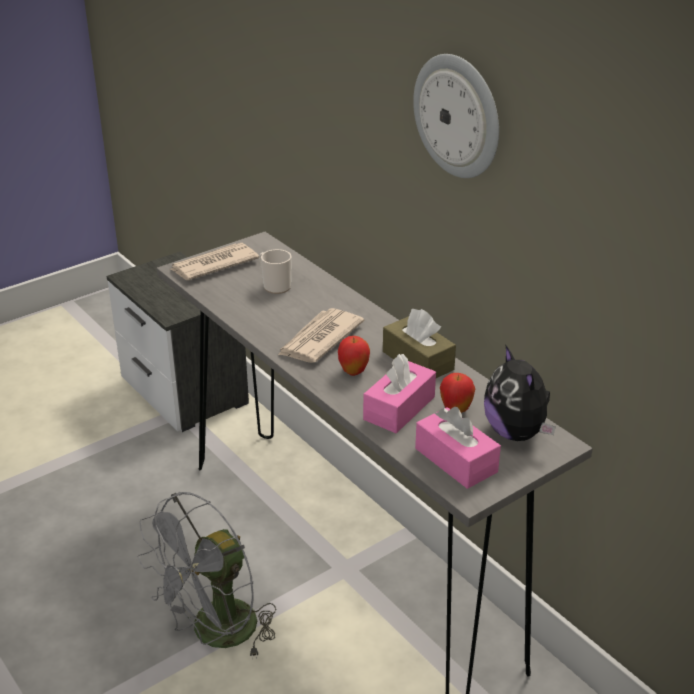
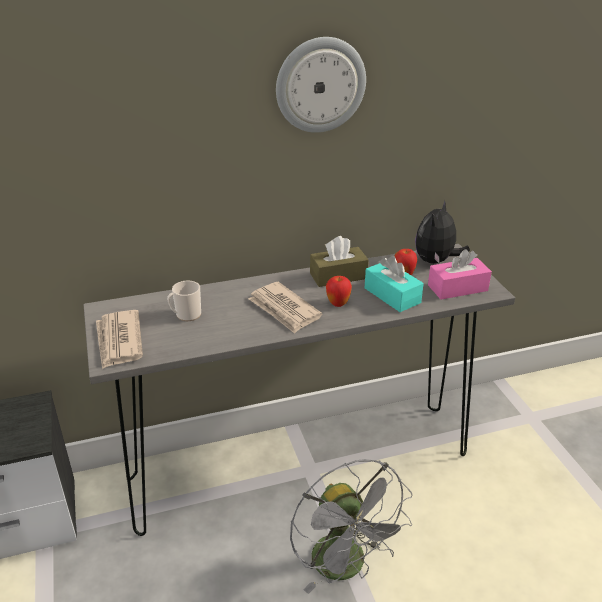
camera: 70 degrees left, 0 degrees up
pink tissue box [363,354,436,433] -> turquoise tissue box [365,256,424,312]
plush toy [484,344,556,441] -> plush toy turned 120 degrees clockwise [415,200,470,264]

